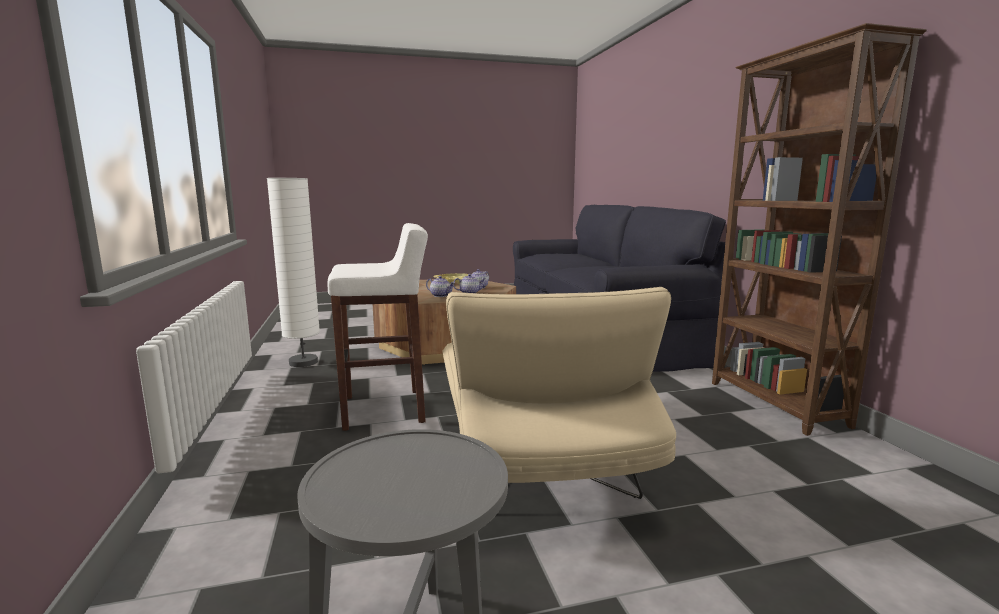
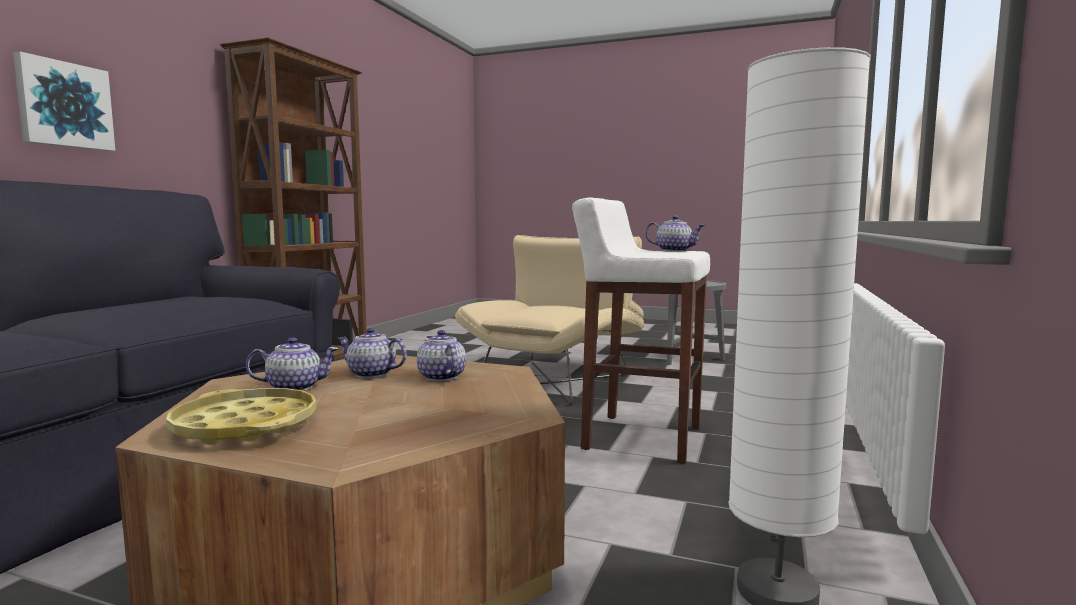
camera: 145 degrees left, 5 degrees down
none -> picture [13,51,115,151]
none -> teapot [645,216,705,251]

